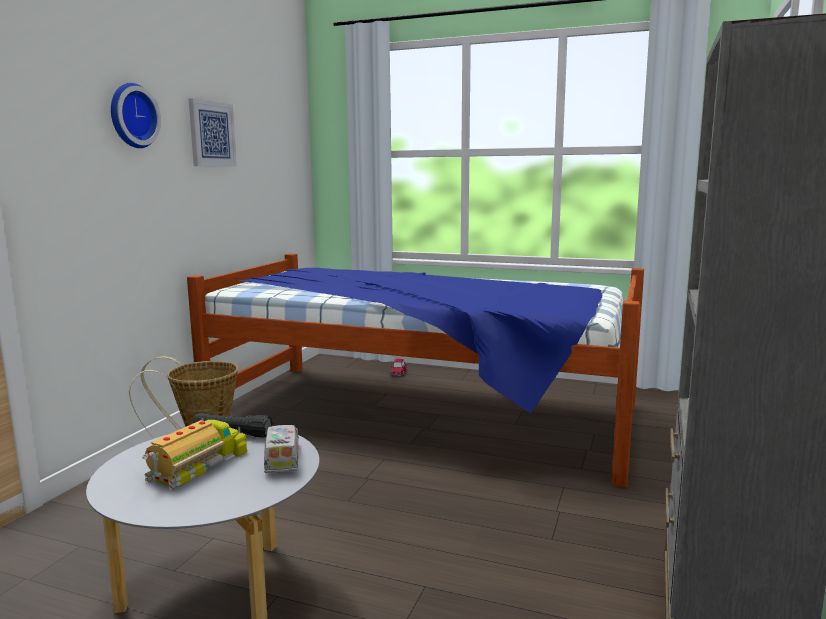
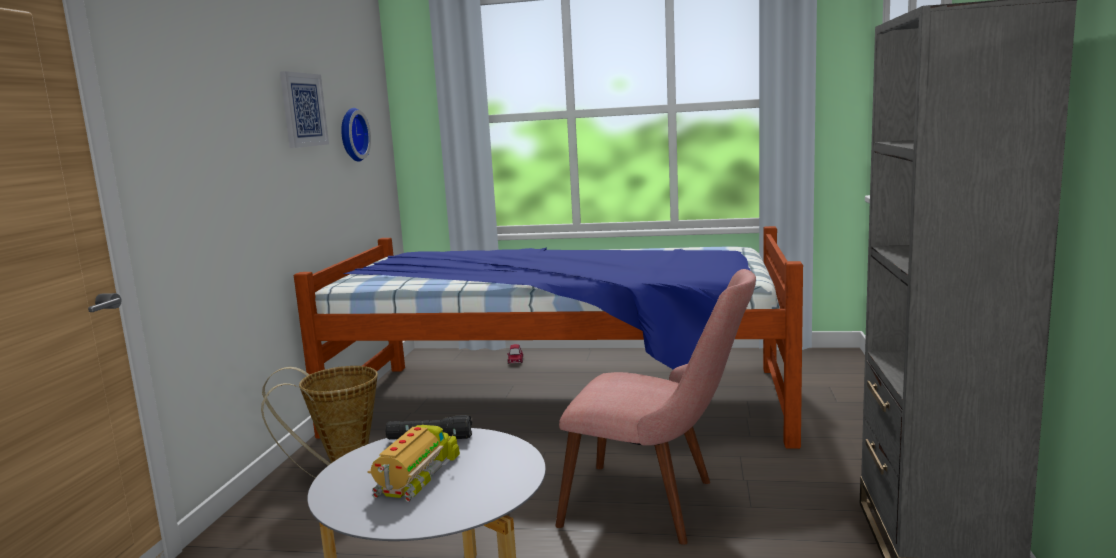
camera: 10 degrees left, 0 degrees up
wall clock [111,83,161,148] -> wall clock moved to [341,108,371,162]
toy truck [264,425,299,473] -> none
none -> pink chair [555,269,756,545]

